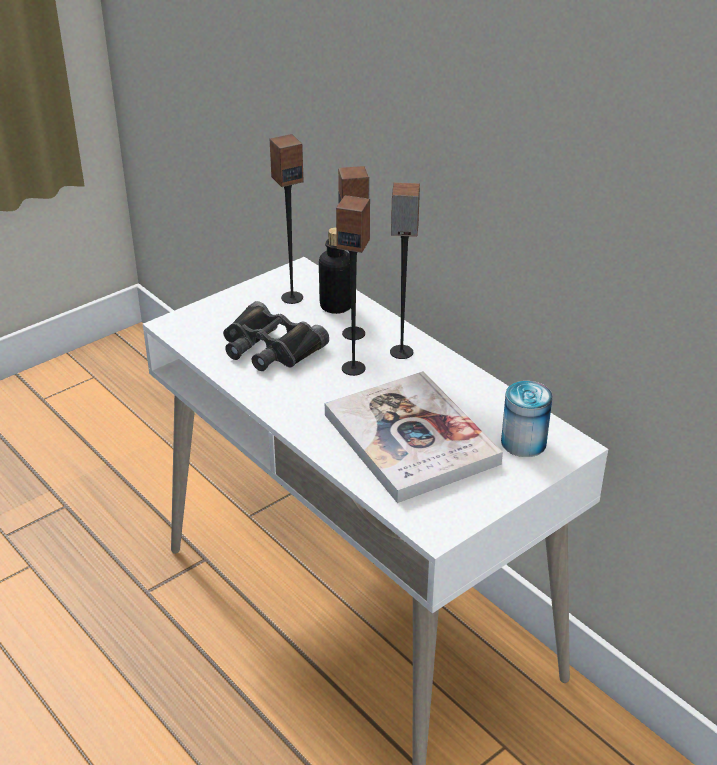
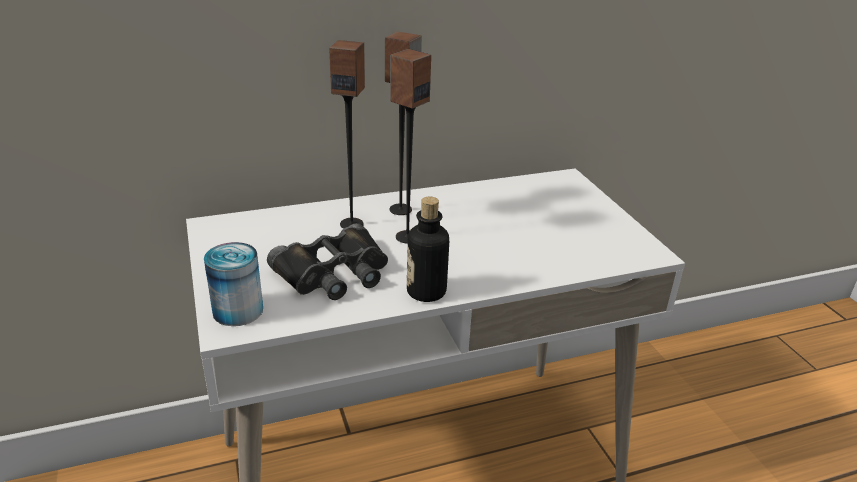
camera: 70 degrees left, 5 degrees down
speaker [270,134,304,304] -> none
bottle [319,227,351,314] -> bottle moved to [407,196,449,302]
book [325,371,503,503] -> none
can [501,381,553,457] -> can moved to [204,242,263,326]

